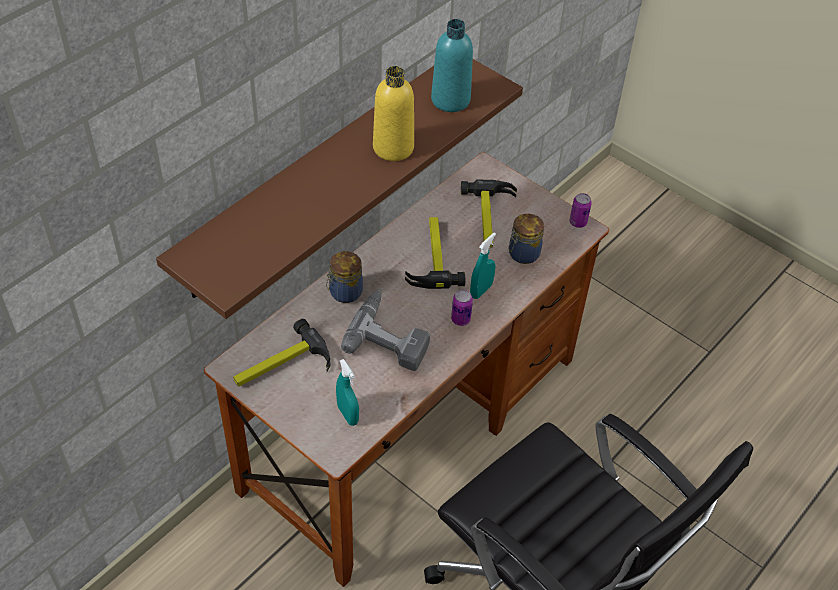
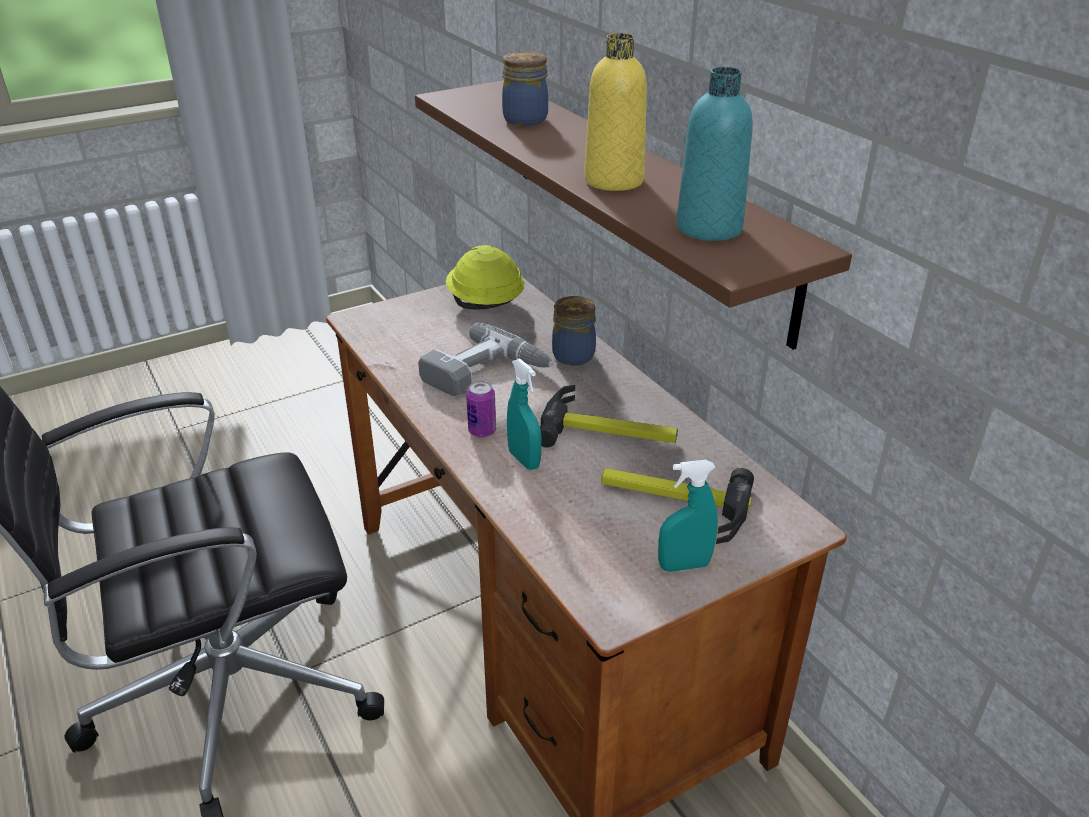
camera: 110 degrees right, 15 degrees down
hammer [233,319,330,387] -> yellow hard hat [446,245,525,310]
turquoise spray bottle [336,359,359,426] -> turquoise spray bottle moved to [658,460,718,572]
jar [508,214,544,264] -> jar moved to [502,52,548,126]
can [570,193,592,228] -> none

